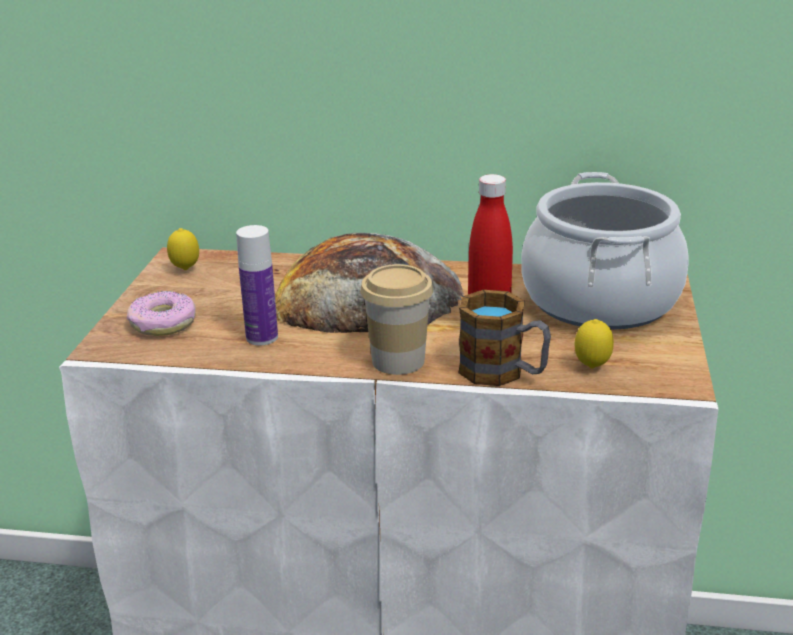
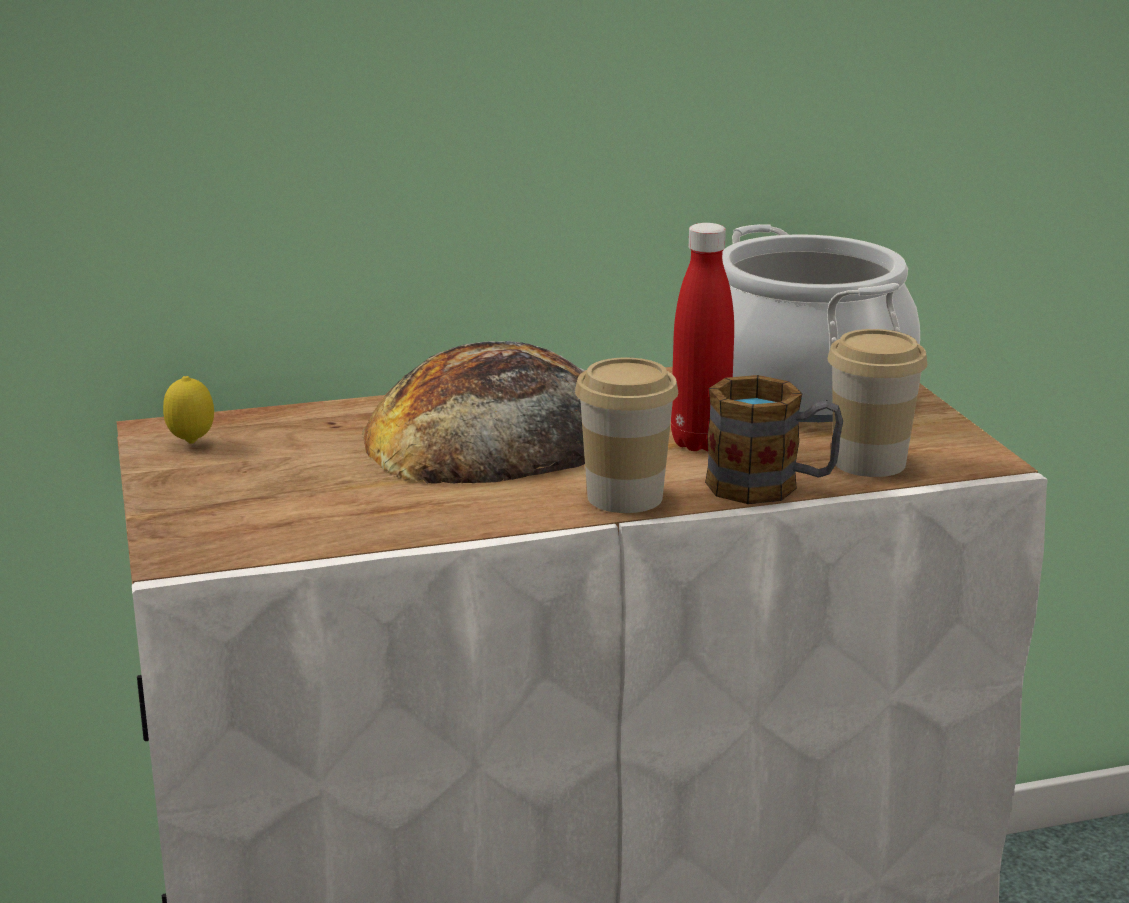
camera: 25 degrees left, 5 degrees down
donut [127,291,196,336] -> none
bottle [236,225,278,345] -> none
lemon [575,319,614,368] -> cup [828,329,927,477]

